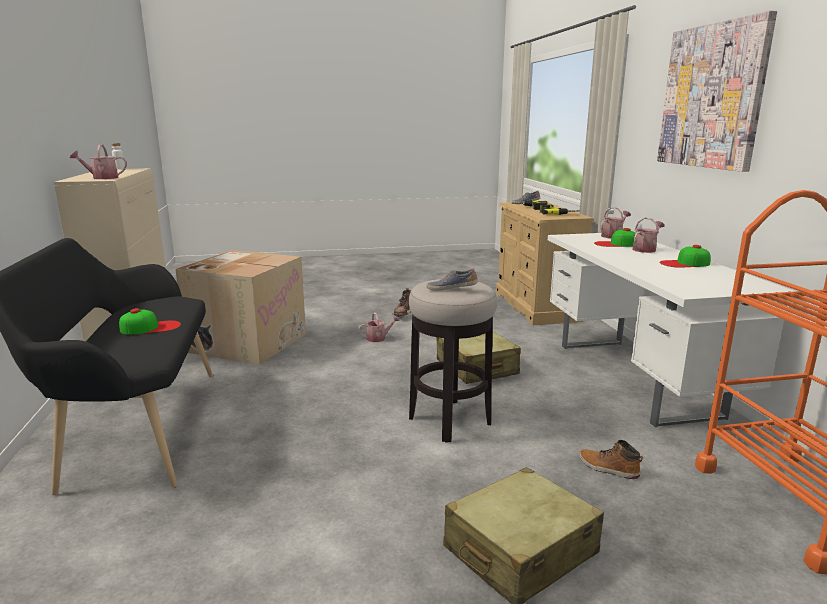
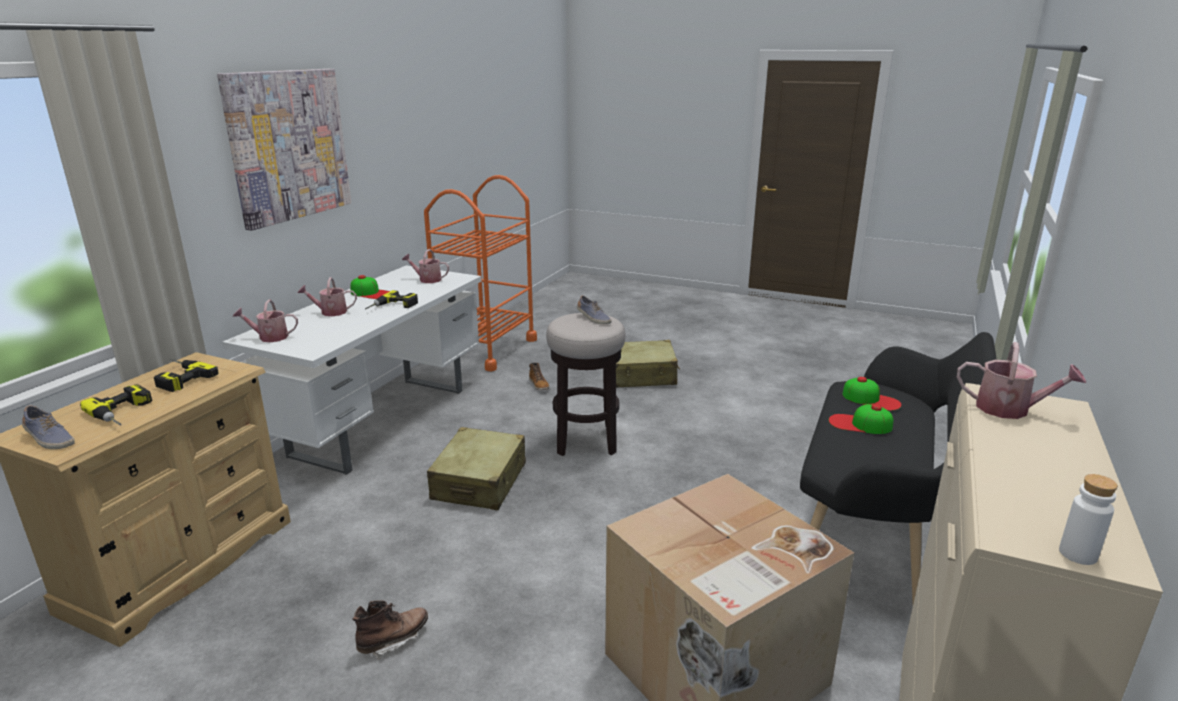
camera: 145 degrees left, 5 degrees up
watering can [358,312,400,342] -> watering can moved to [402,249,449,283]
cap [594,228,635,247] -> cap moved to [842,377,901,411]
none -> power drill [365,290,418,309]

